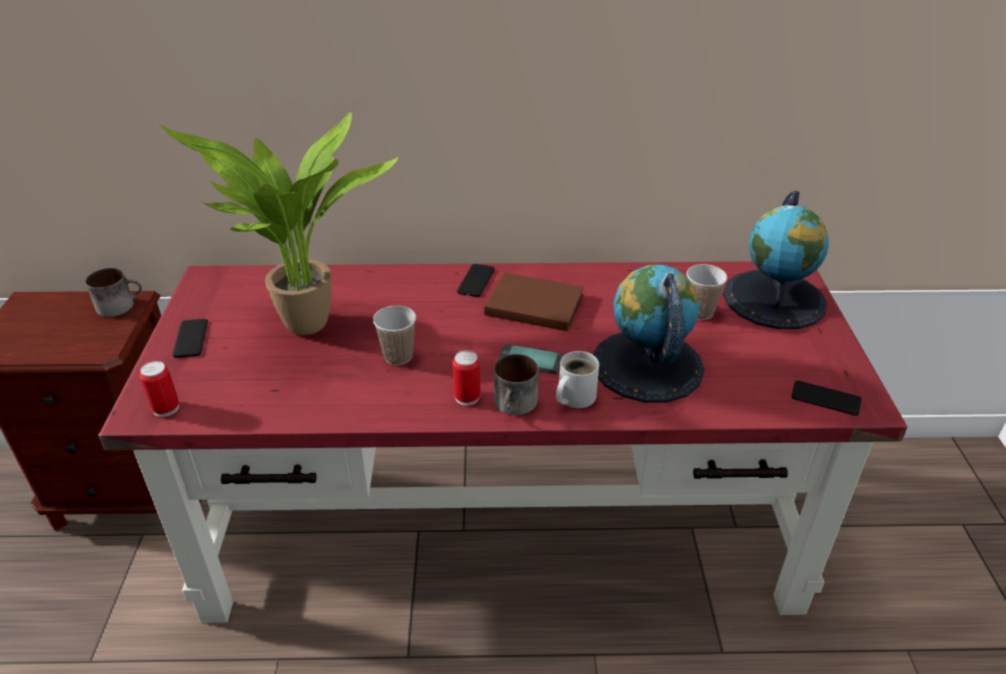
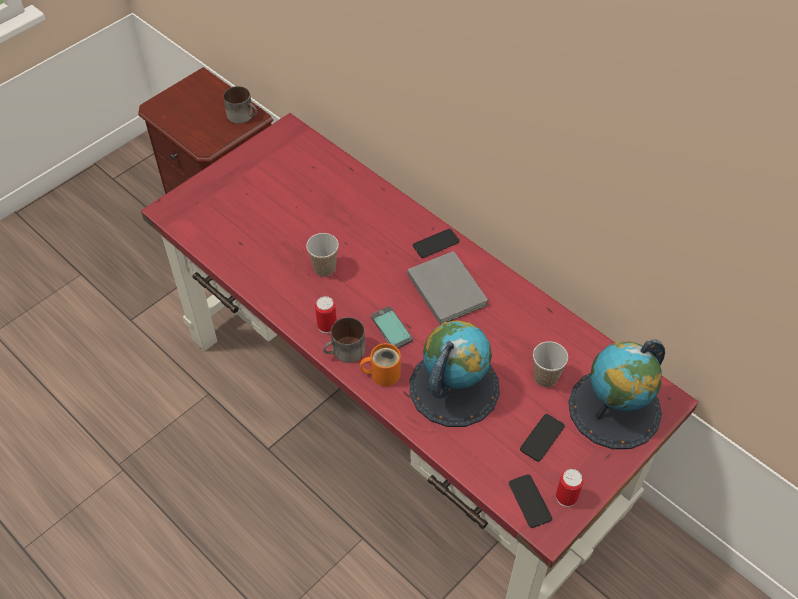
camera: 45 degrees right, 15 degrees up
can [140,361,179,417] -> can moved to [556,469,583,507]
potted plant [158,112,398,335] -> none
phone [173,319,208,358] -> phone moved to [520,414,565,462]
brown book [484,272,584,331] -> grey book [407,251,488,325]
white mug [556,351,599,408] -> orange mug [360,343,401,386]

